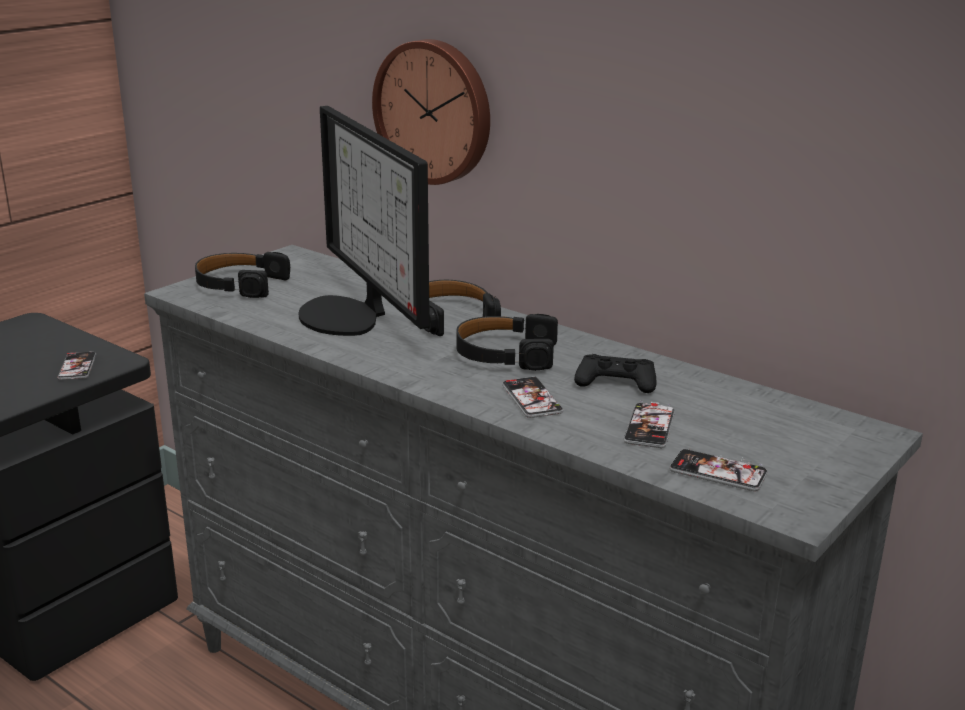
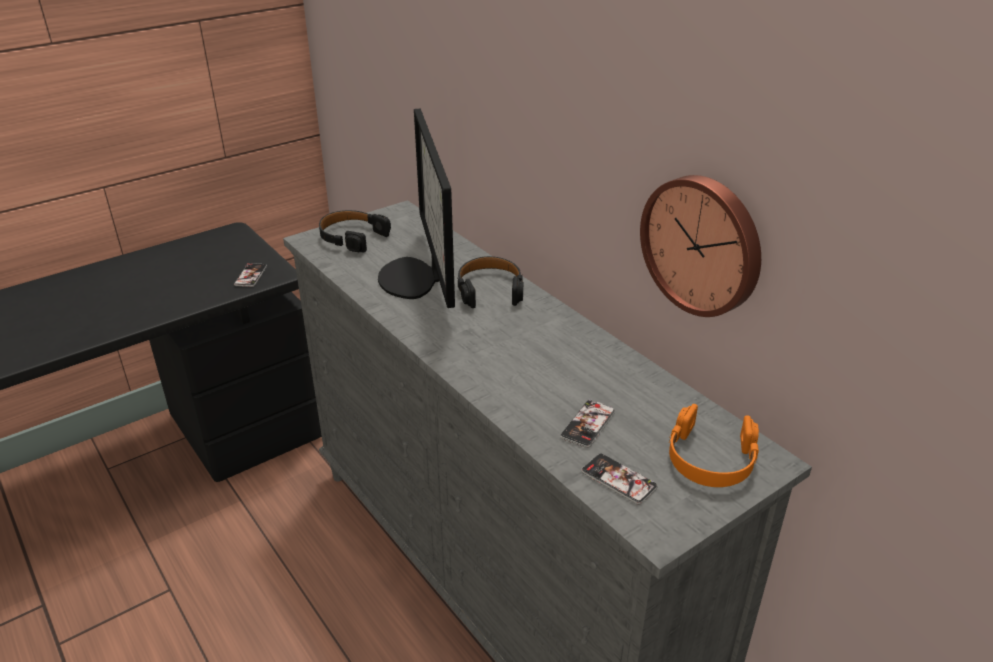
camera: 15 degrees right, 10 degrees up
wall clock [372,39,490,185] -> wall clock moved to [640,175,761,317]
black headphones [456,314,558,371] -> none
phone [502,376,564,418] -> none
black game controller [574,354,657,393] -> none
none -> orange headphones [669,404,759,487]

